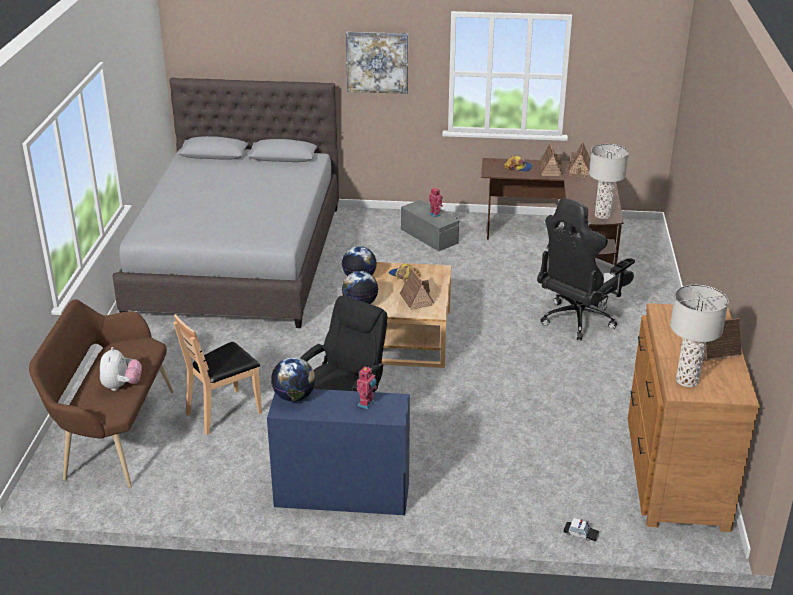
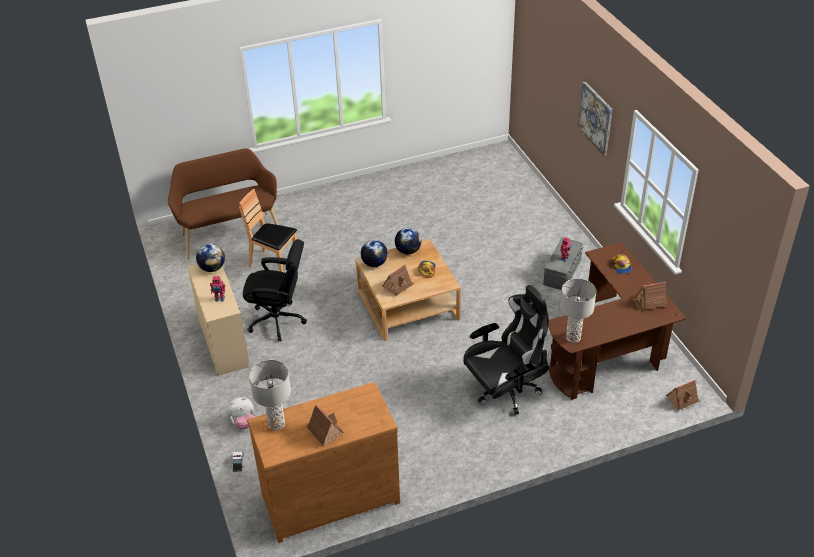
camera: 65 degrees right, 10 degrees up
plush toy [100,347,142,391] -> plush toy moved to [226,397,255,429]
grey bed [113,78,339,328] -> none
blue desk [267,389,410,515] -> beige desk [187,264,249,376]
black office chair [537,198,635,340] -> black office chair turned 135 degrees clockwise [463,285,549,415]
toy house [538,143,563,176] -> toy house moved to [666,380,701,411]

